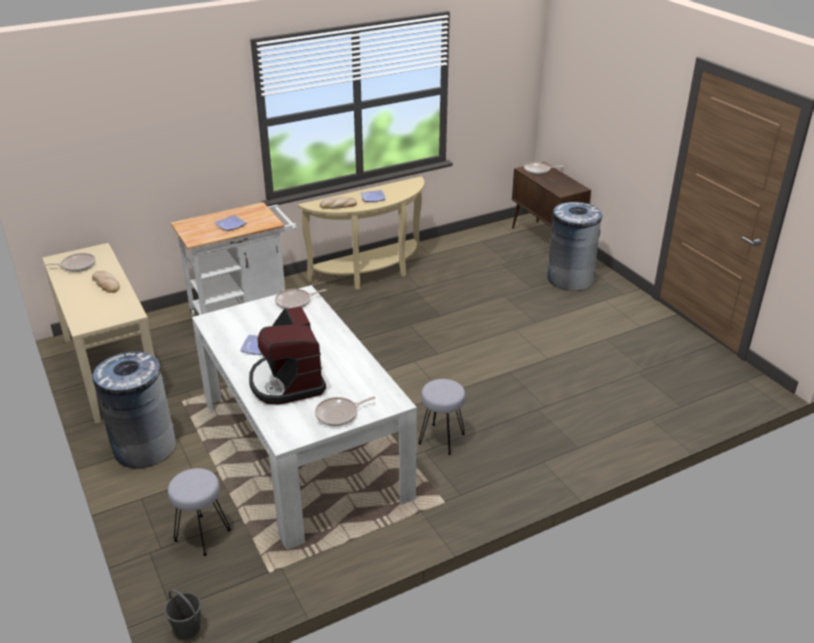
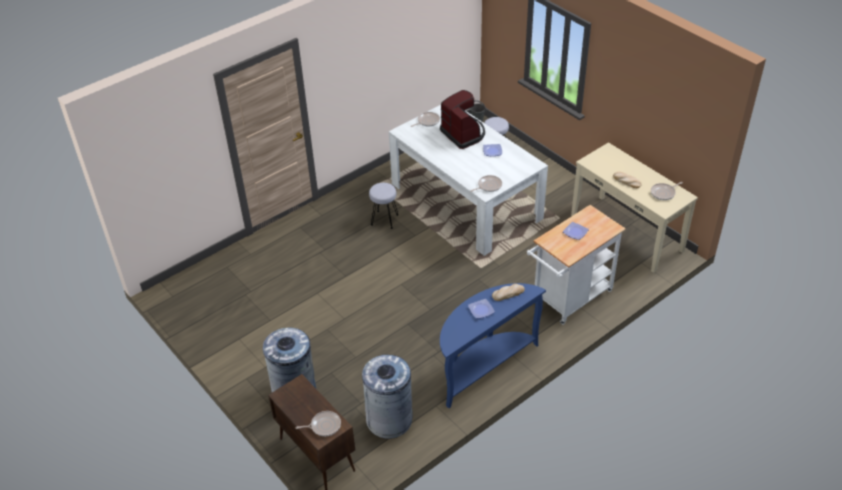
camera: 170 degrees right, 10 degrees up
grey trash can [92,351,176,468] -> grey trash can moved to [362,355,413,439]
beige console table [298,176,424,289] -> blue console table [440,283,546,408]

